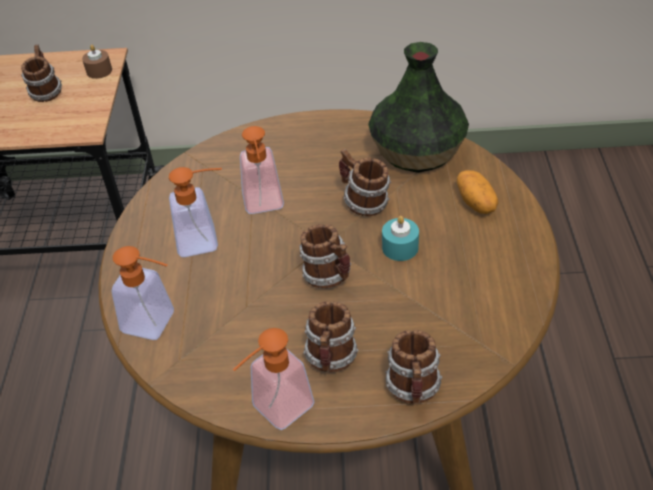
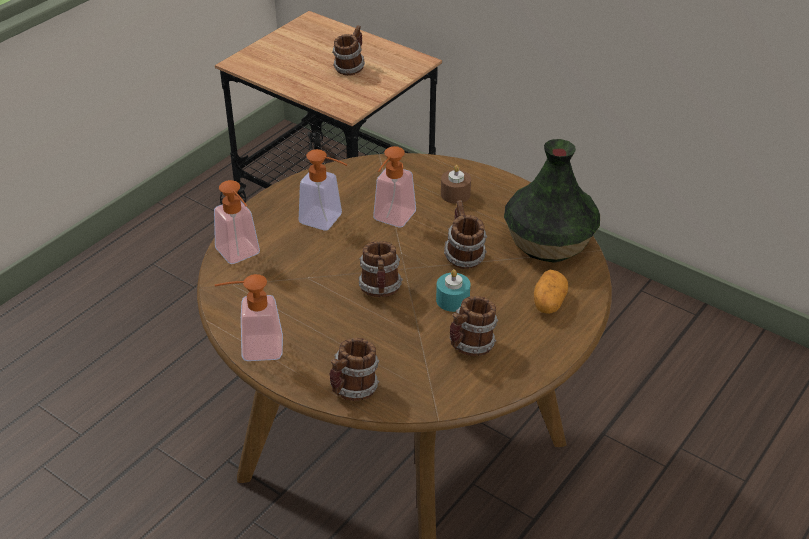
camera: 35 degrees right, 5 degrees down
brown candle [82,44,112,79] -> brown candle moved to [441,165,471,204]
mug [303,301,358,372] -> mug moved to [450,296,498,356]

